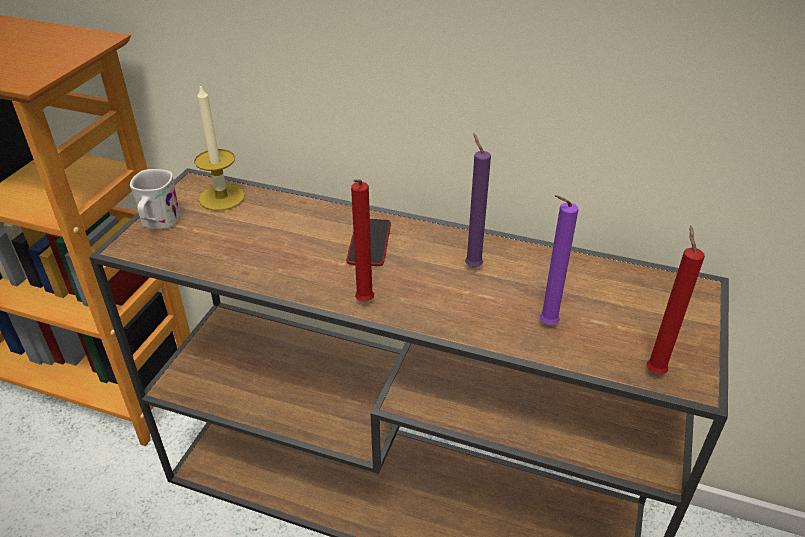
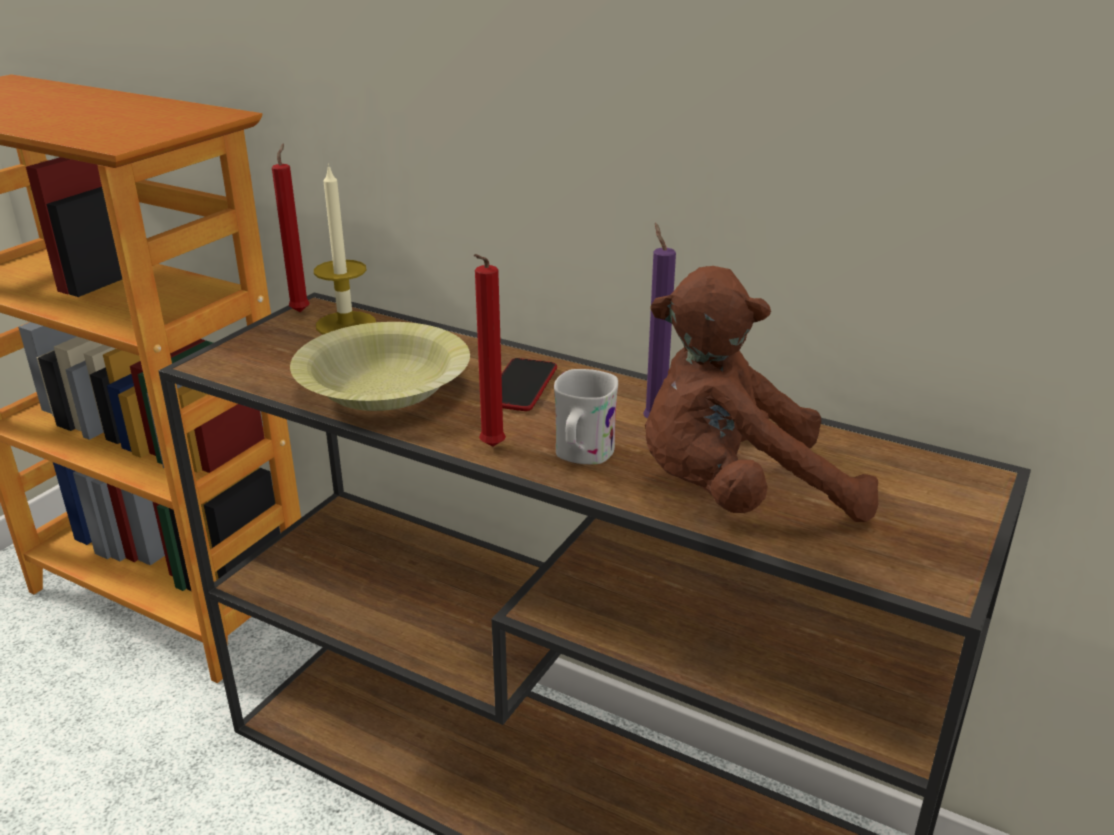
camera: 10 degrees right, 10 degrees down
white mug [130,169,181,229] -> white mug moved to [554,369,618,464]
purple candle [540,195,579,325] -> brown plush toy [645,266,878,522]
red candle [647,225,705,374] -> red candle moved to [272,144,310,312]
none -> yellow bowl [290,322,470,411]

